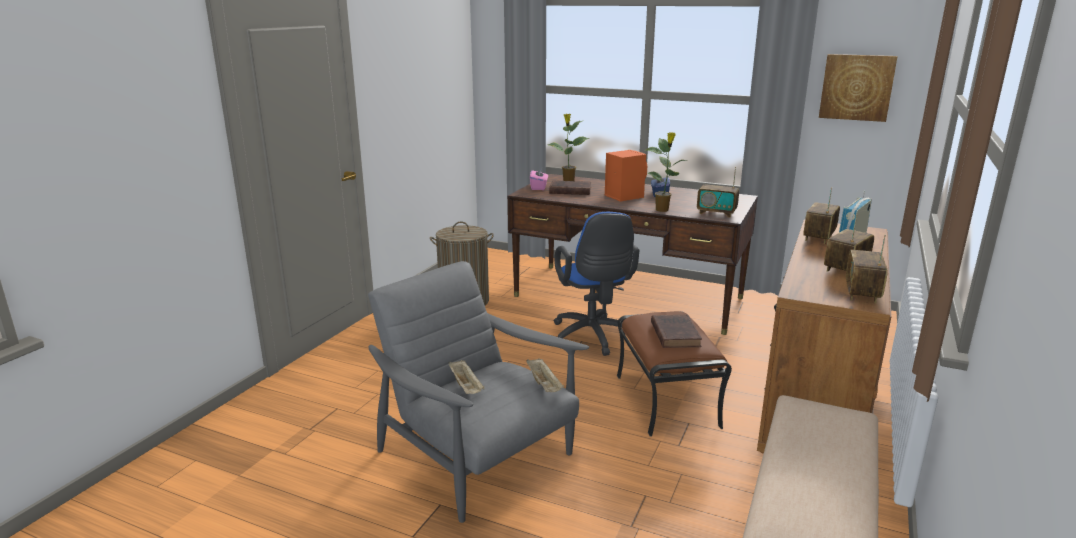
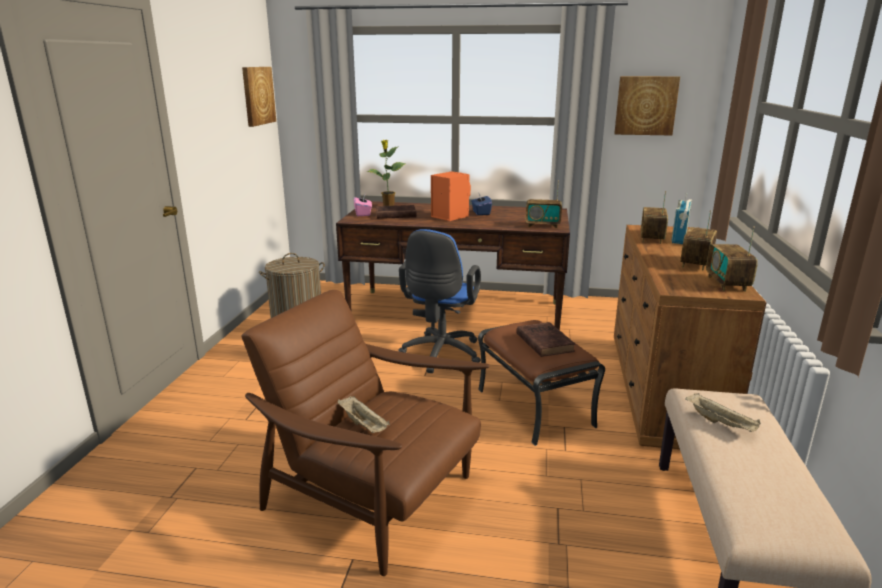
camera: 15 degrees left, 0 degrees up
grey armchair [368,261,589,523] -> brown armchair [241,290,490,576]
beige tray [526,358,564,392] -> beige tray moved to [685,393,761,432]
blue office chair [553,212,639,356] -> blue office chair turned 45 degrees clockwise [398,229,481,373]
potted plant [645,133,688,212] -> none
none -> picture [242,67,276,127]

